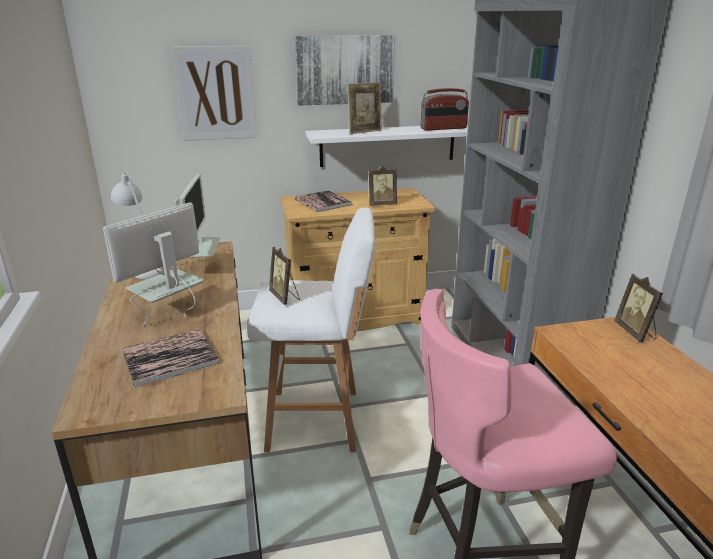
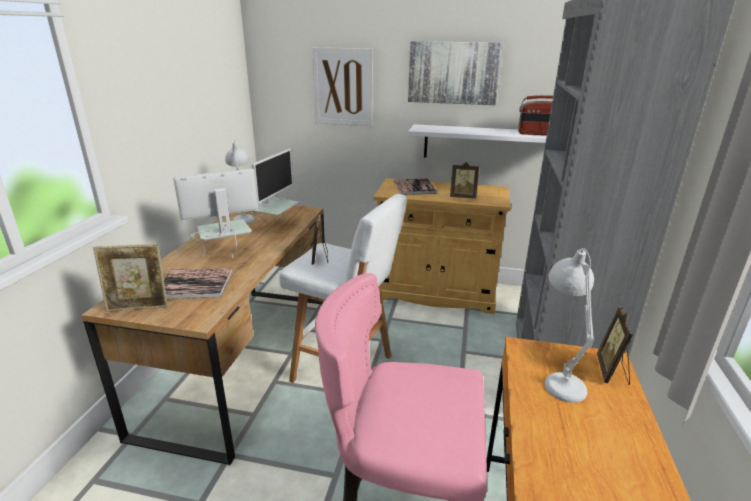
camera: 25 degrees right, 0 degrees up
picture frame [347,82,382,134] -> picture frame moved to [93,244,168,312]
none -> white table lamp [545,248,594,403]

